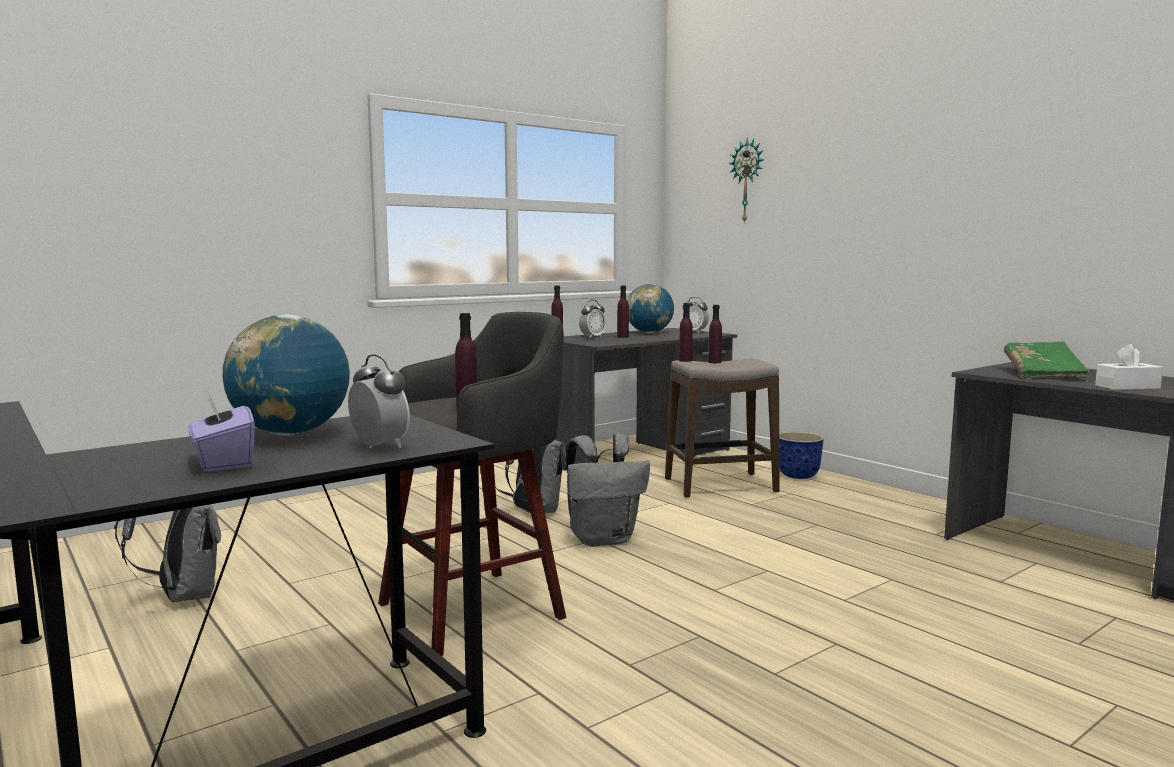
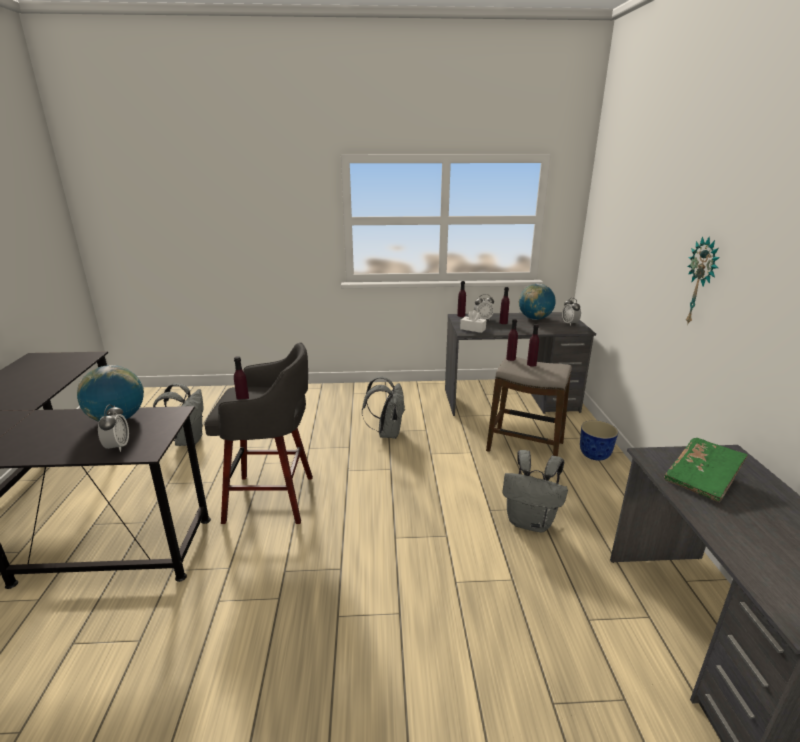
camera: 35 degrees right, 15 degrees up
purple tissue box [188,394,255,472] -> none
grey backpack [566,433,650,547] -> grey backpack moved to [502,450,568,532]
wall clock [729,138,765,224] -> wall clock moved to [686,236,720,325]
white tissue box [1095,344,1163,390] -> white tissue box moved to [460,310,486,333]

